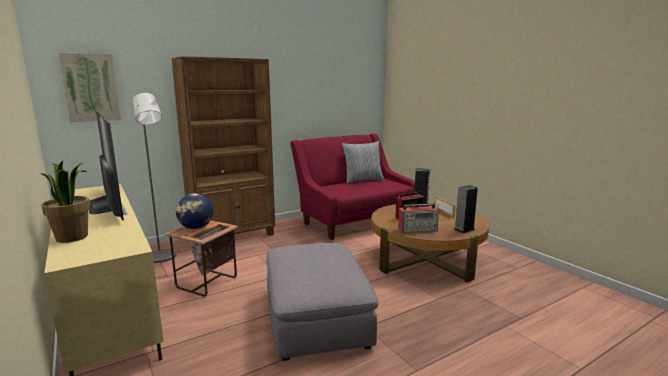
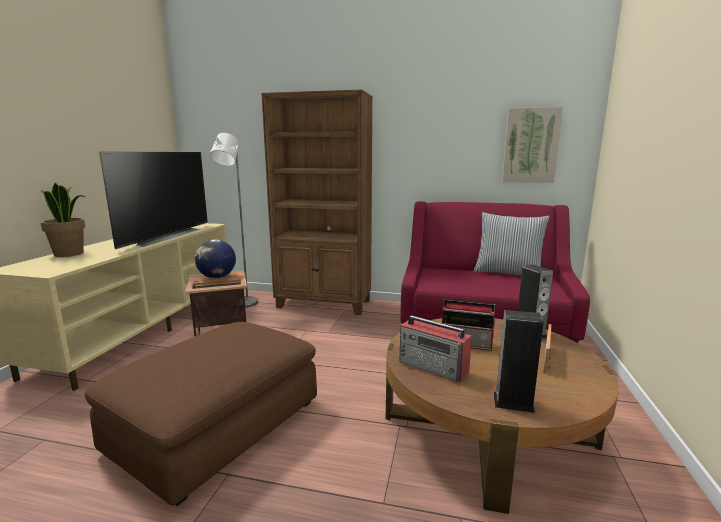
camera: 45 degrees right, 0 degrees up
picture [58,52,121,122] -> picture moved to [502,107,563,183]
grey ottoman [266,243,378,361] -> brown ottoman [85,322,317,506]

